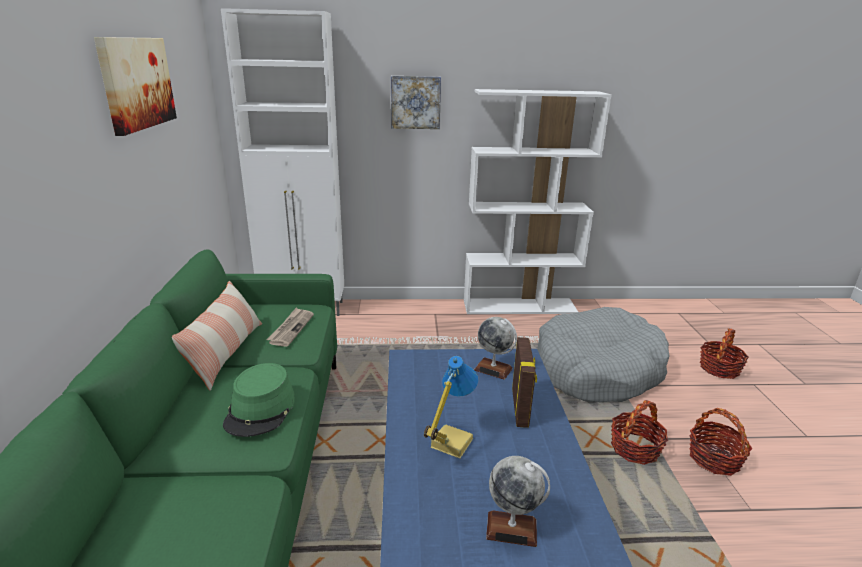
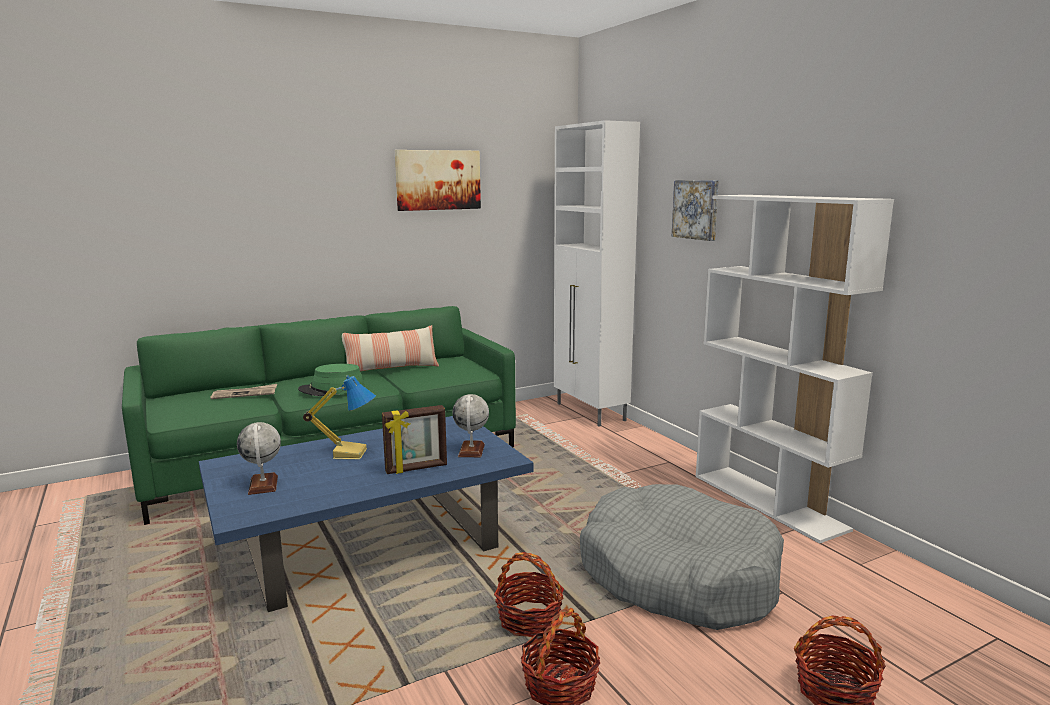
camera: 65 degrees right, 10 degrees down
newspaper [266,308,314,347] -> newspaper moved to [211,384,277,399]

